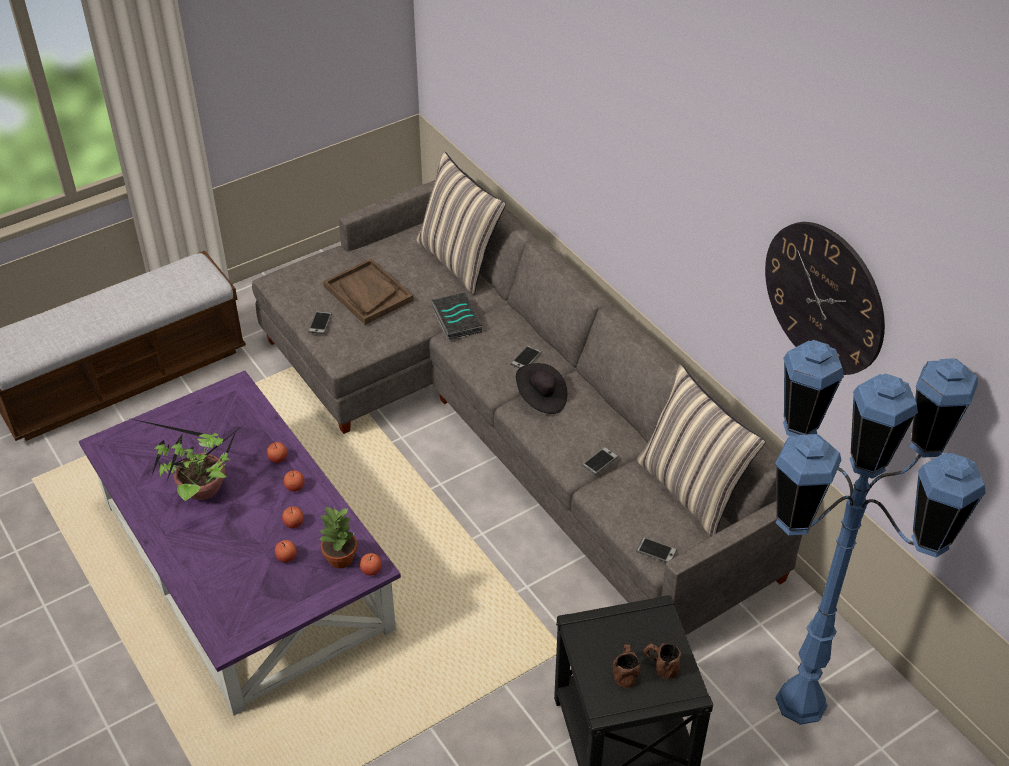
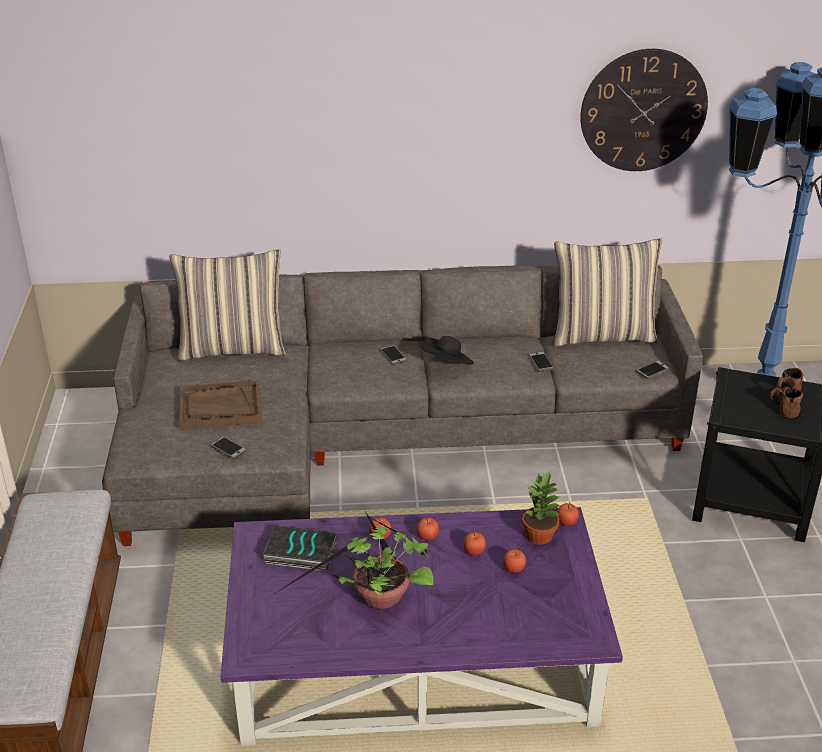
camera: 60 degrees left, 10 degrees down
book [432,293,482,341] -> book moved to [262,525,337,571]

